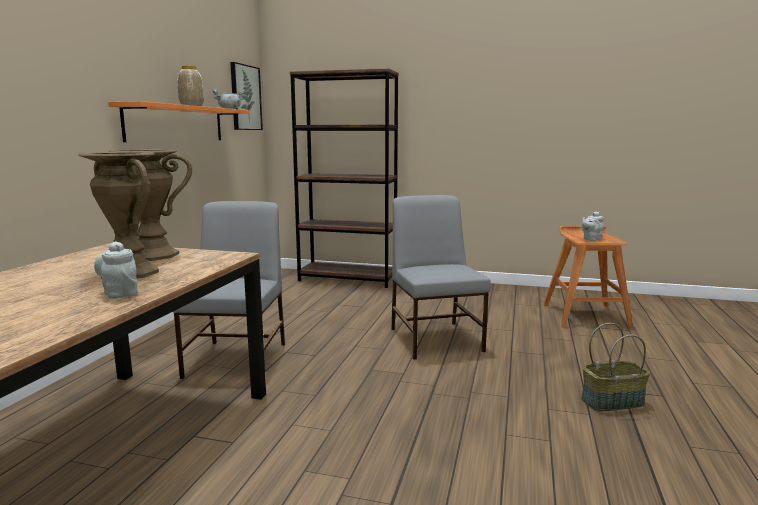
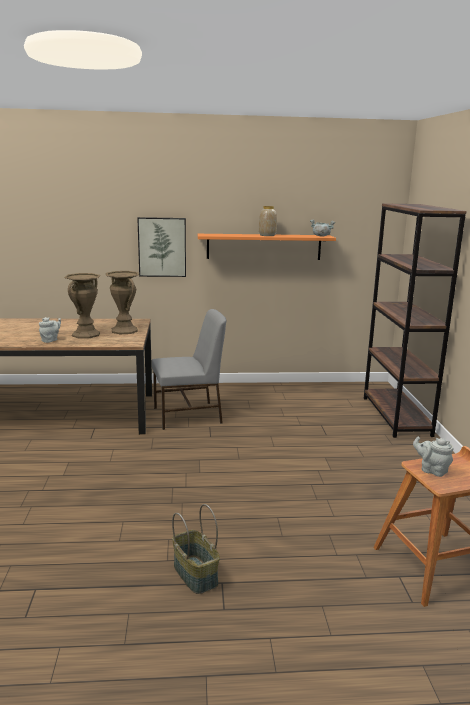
camera: 70 degrees right, 5 degrees up
picture [230,62,263,130] -> picture moved to [137,217,186,277]
grey chair [391,195,491,359] -> none

